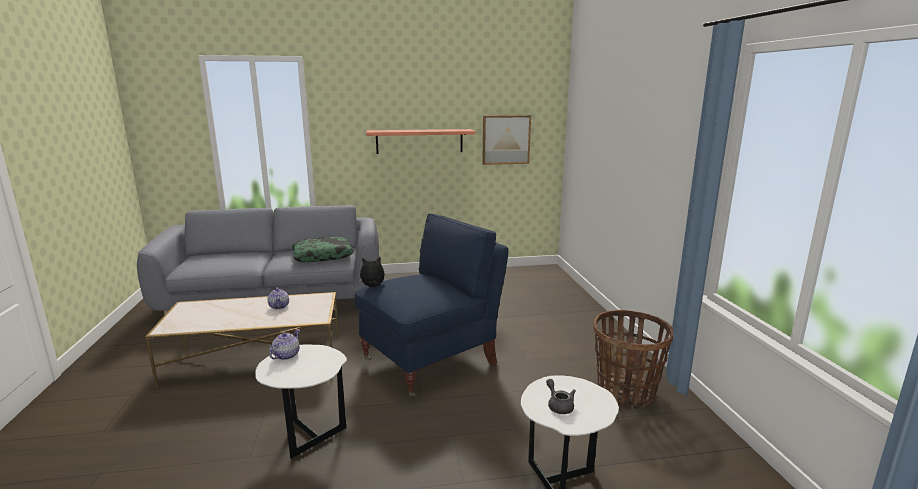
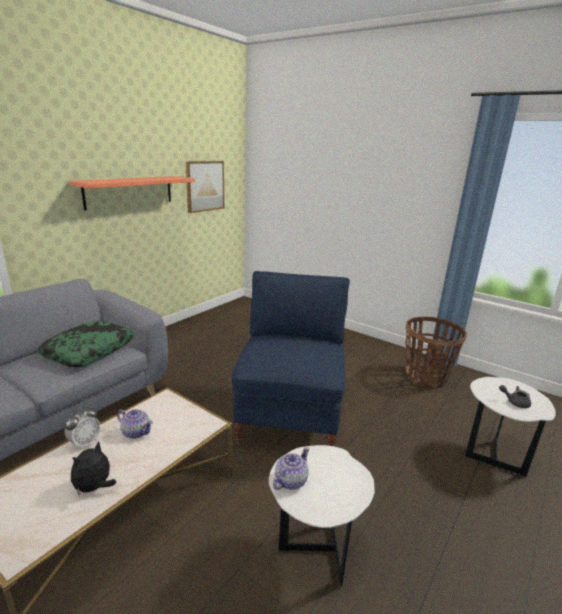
camera: 45 degrees left, 5 degrees up
teapot [269,329,300,360] -> teapot turned 60 degrees clockwise [273,447,309,490]
plush toy [358,256,385,287] -> plush toy moved to [71,441,116,497]
none -> alarm clock [65,406,100,450]

